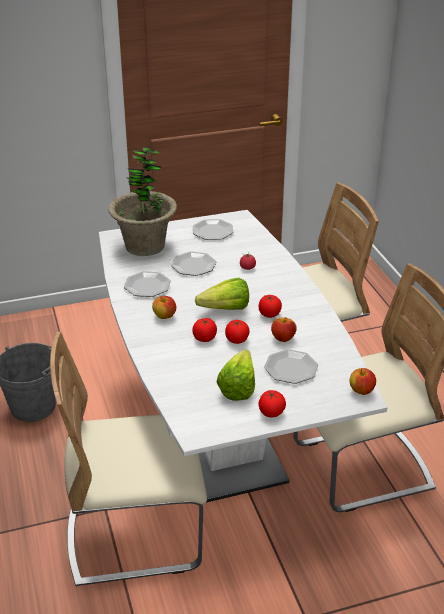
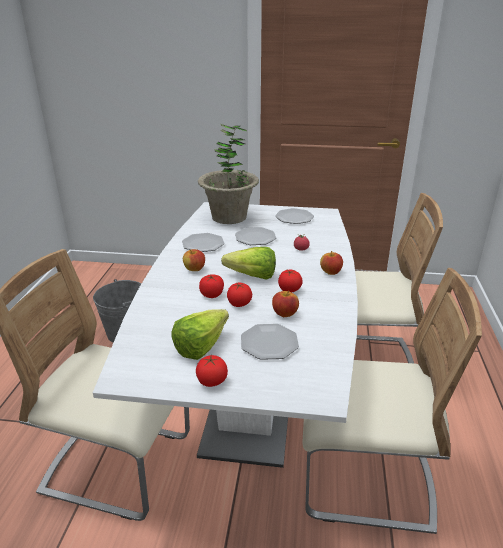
camera: 25 degrees right, 5 degrees down
apple [350,368,376,395] -> apple moved to [320,251,343,275]

